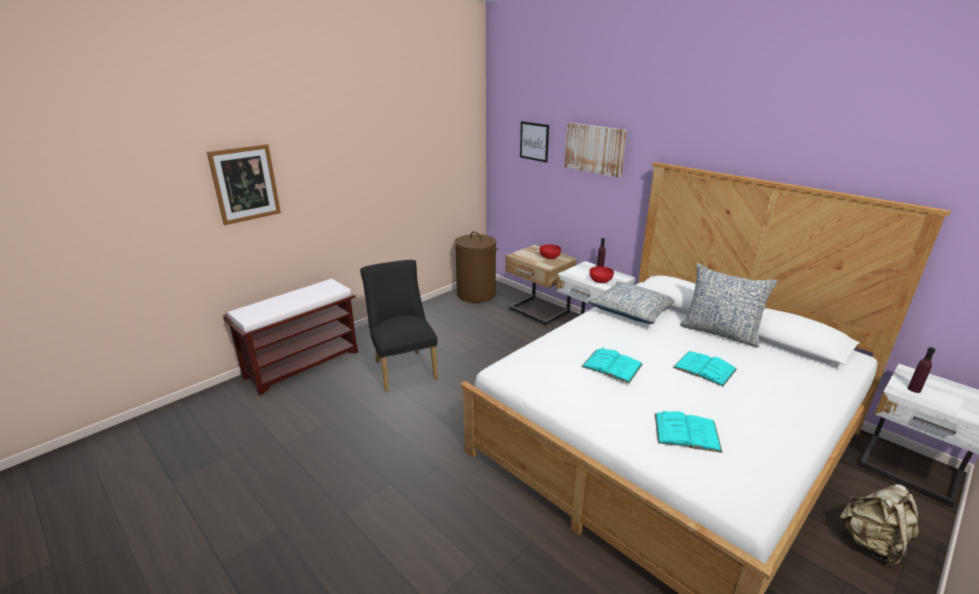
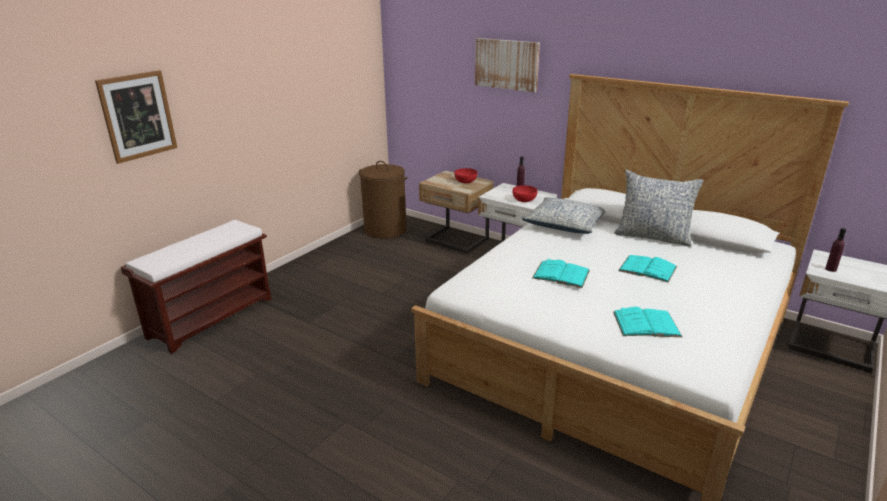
camera: 10 degrees left, 0 degrees up
black chair [360,260,438,392] -> none
picture [520,121,549,163] -> none
beige backpack [840,484,919,566] -> none

